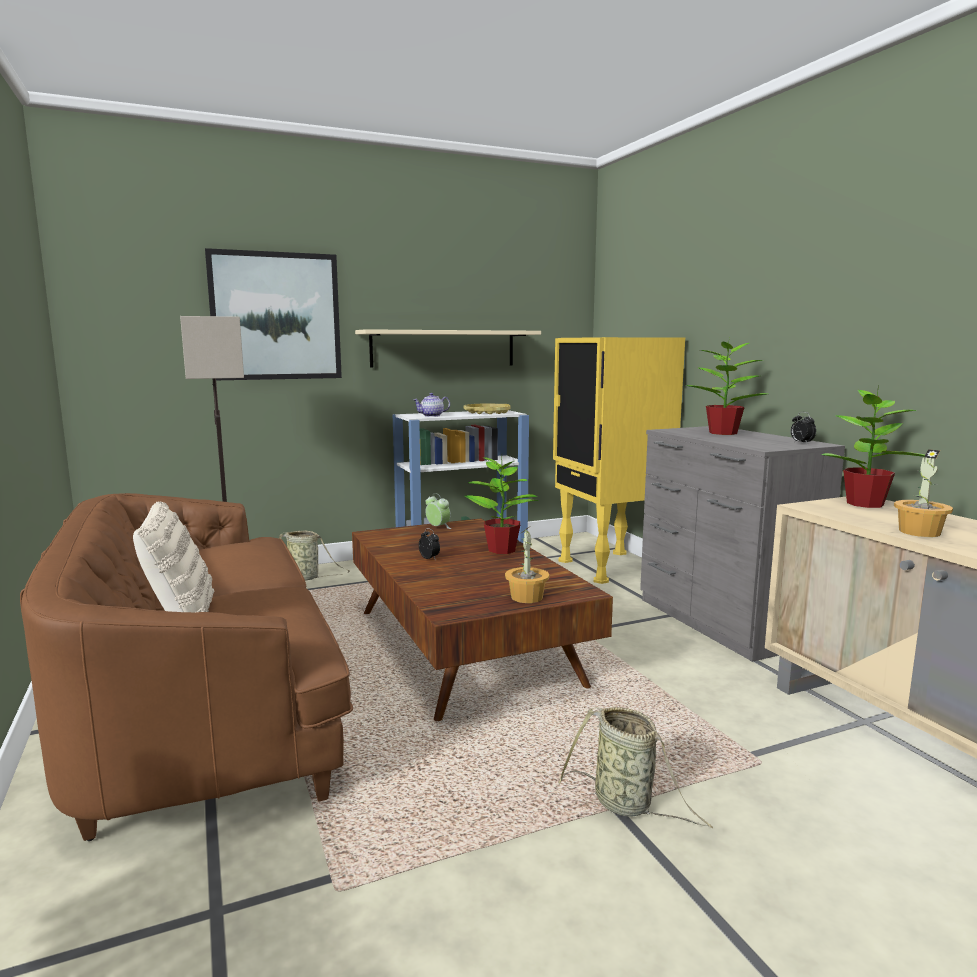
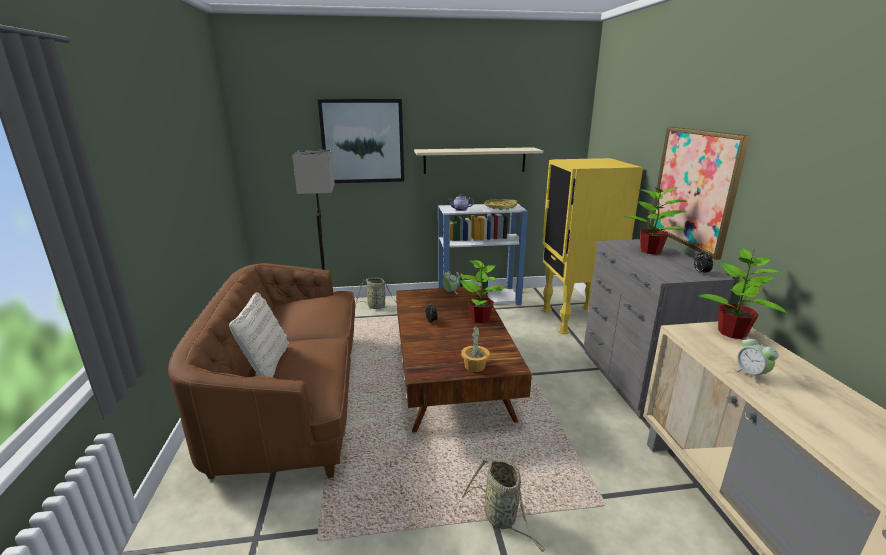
camera: 15 degrees right, 10 degrees up
potted plant [894,449,953,537] -> alarm clock [733,337,779,384]
none -> picture [650,127,750,260]

